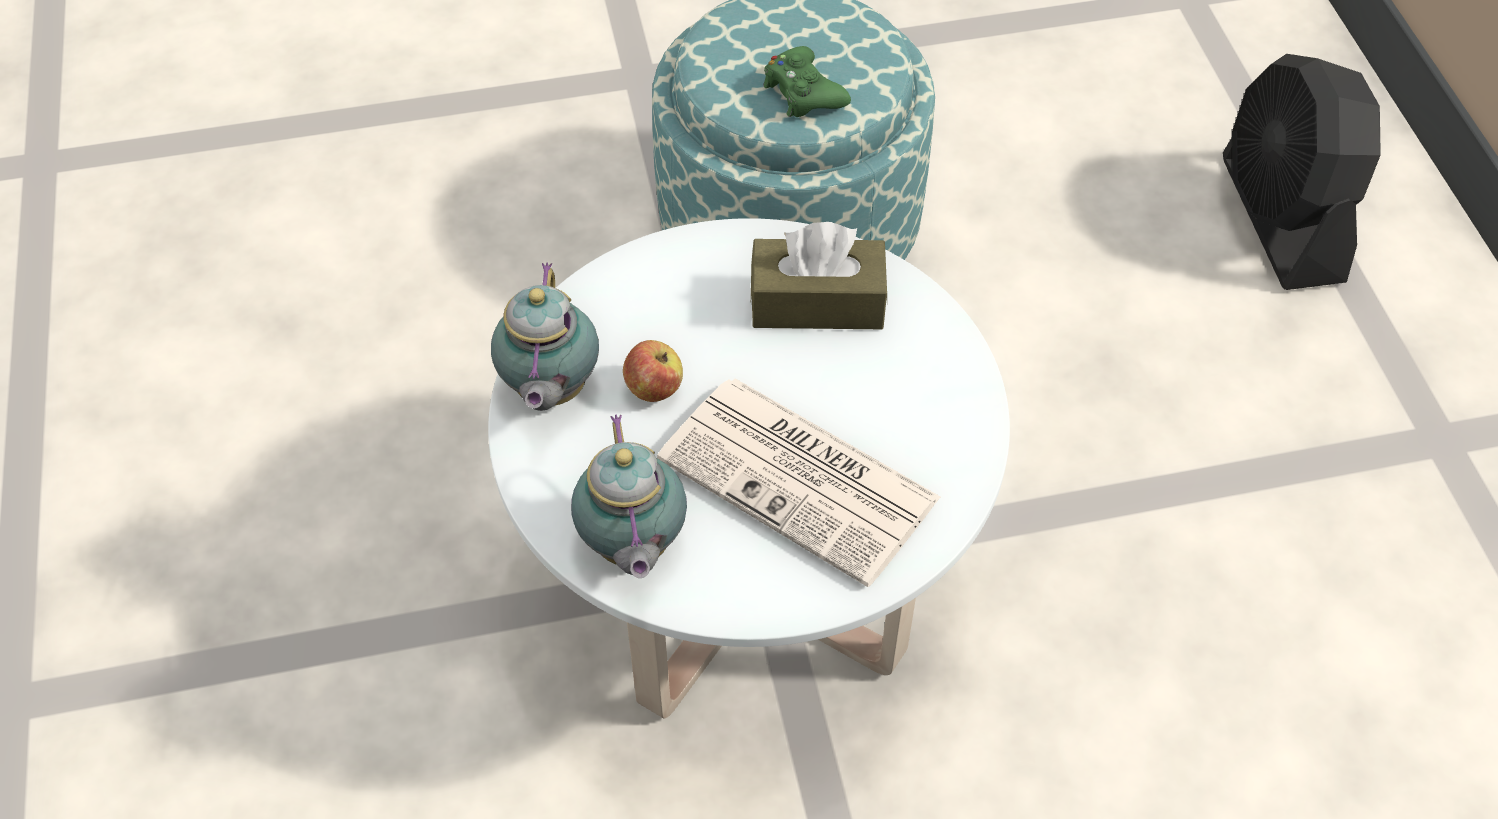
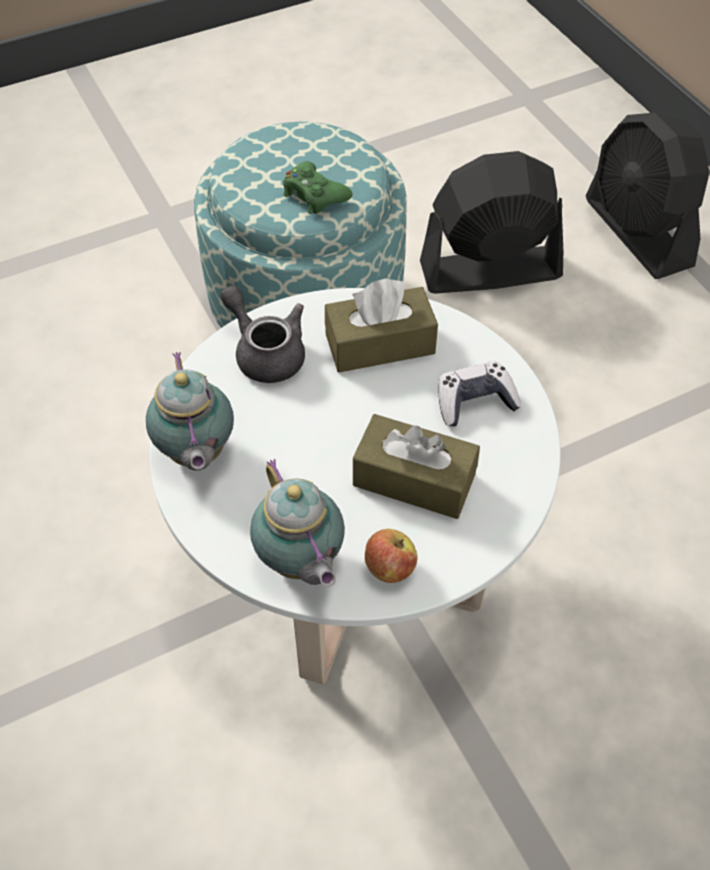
camera: 15 degrees left, 0 degrees up
apple [623,340,683,402] -> apple moved to [365,529,417,583]
newspaper [657,378,941,587] -> brown tissue box [353,414,480,519]
none -> grey teapot [221,285,305,383]
none -> black fan [420,151,563,294]
none -> game controller [438,361,522,427]

